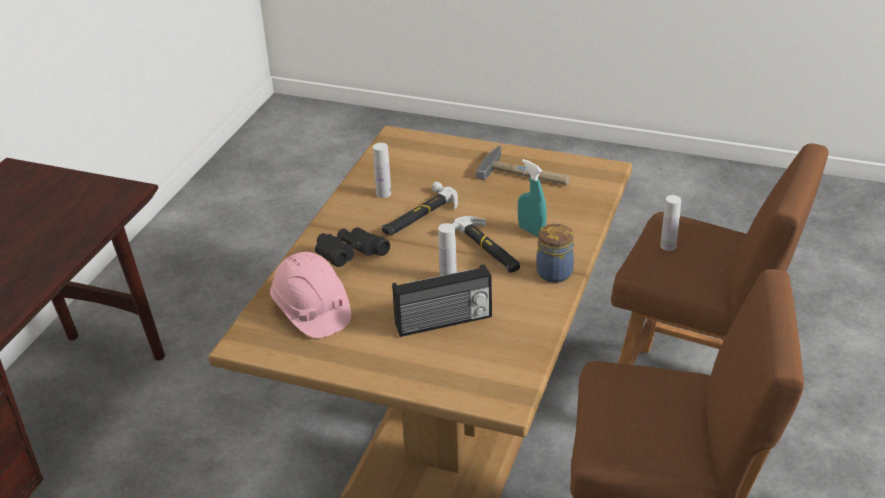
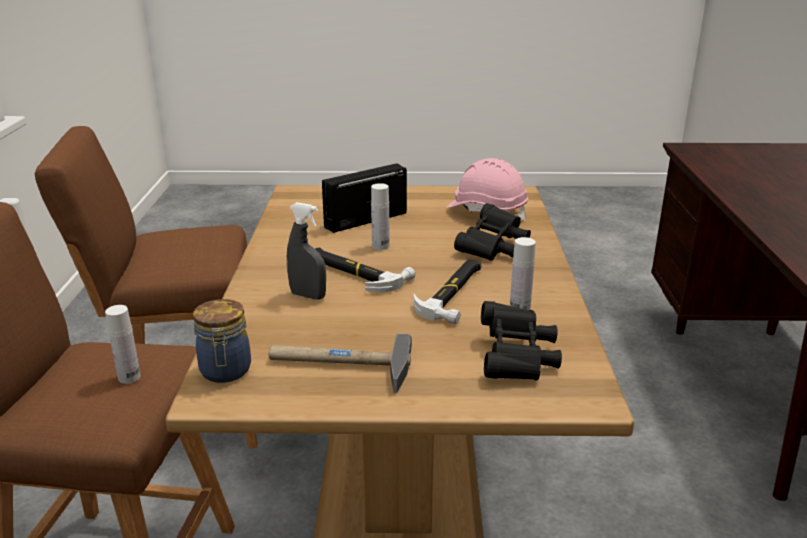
camera: 160 degrees right, 10 degrees down
turquoise spray bottle [518,159,547,237] -> grey spray bottle [287,202,326,300]
jar [536,224,574,283] -> jar moved to [193,299,251,383]
none -> black binoculars [481,301,562,380]

